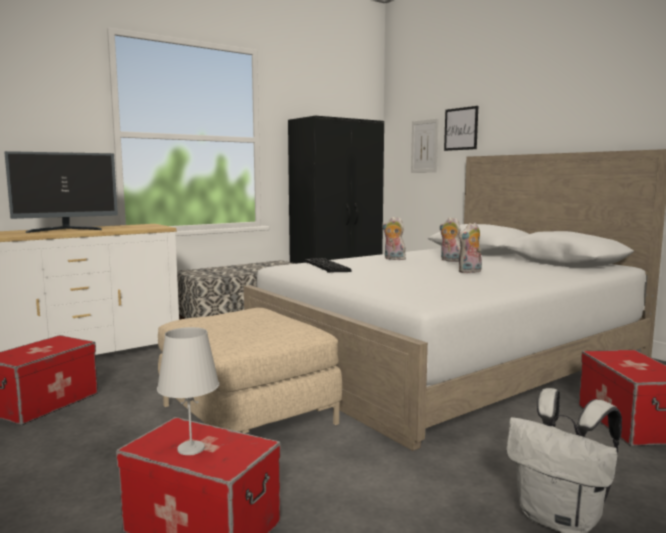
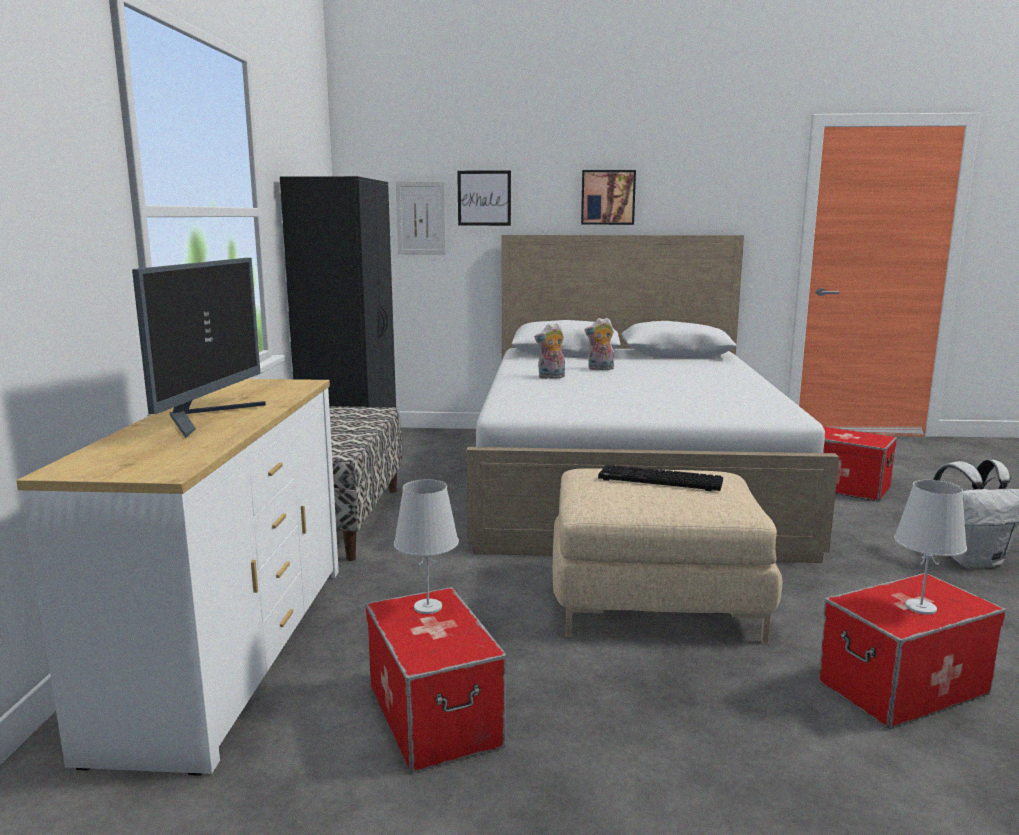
camera: 50 degrees left, 5 degrees up
keyboard [305,258,352,273] -> keyboard moved to [598,465,723,491]
plush toy [459,223,482,273] -> none
none -> white table lamp [394,479,459,614]
none -> picture [581,170,636,225]

